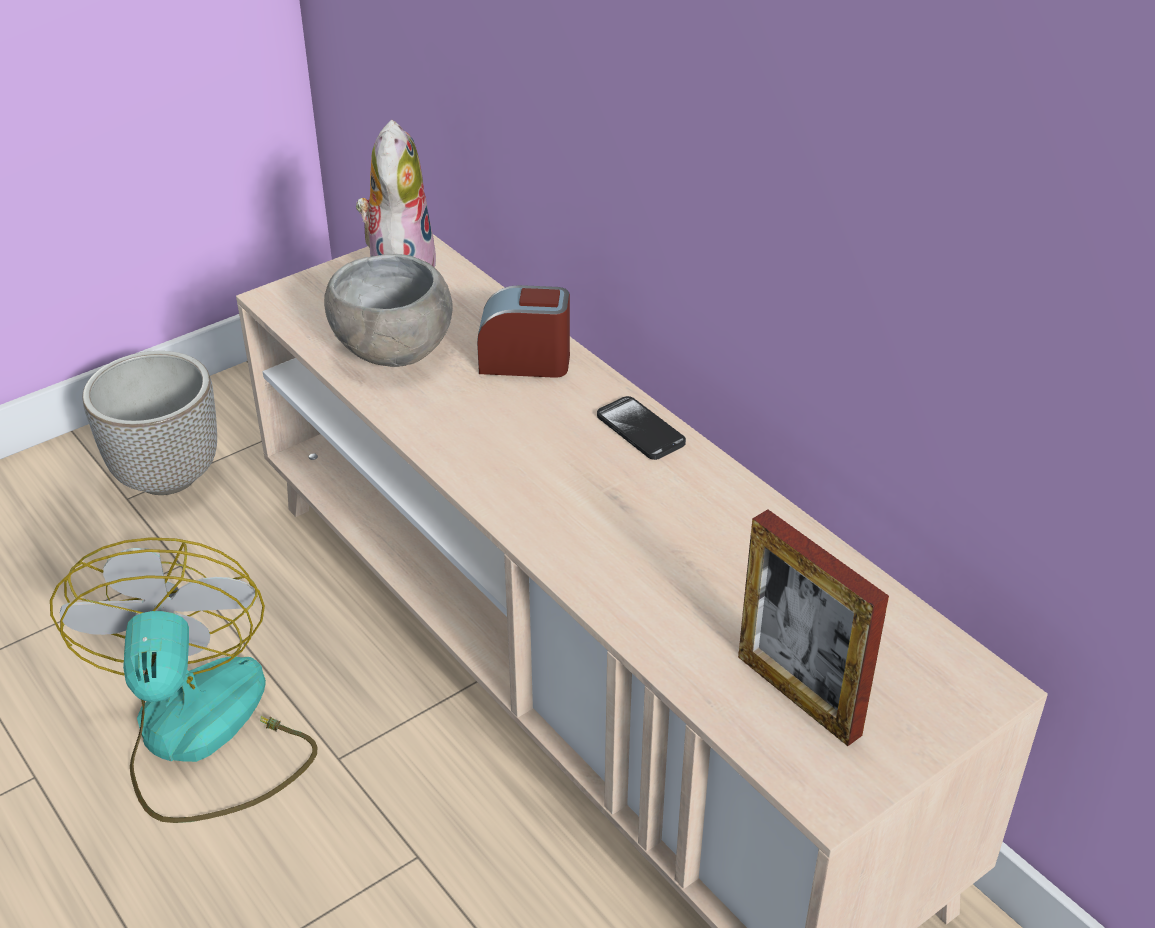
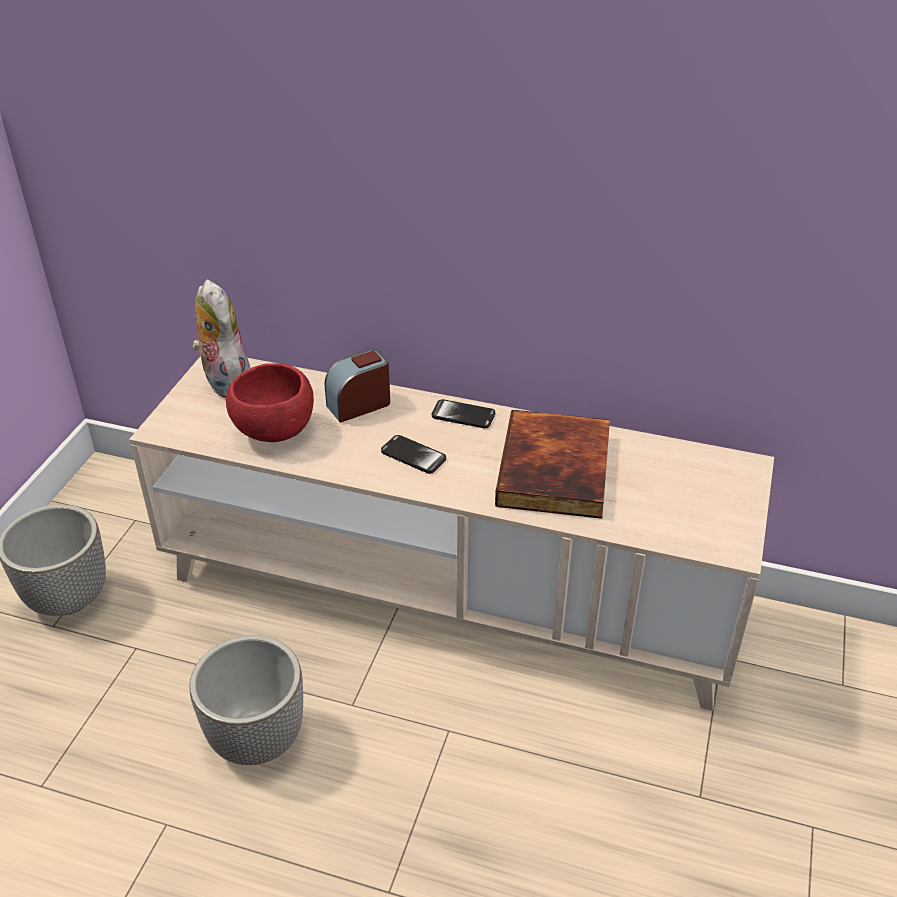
camera: 35 degrees left, 0 degrees up
fan [50,537,318,823] -> planter [189,635,303,765]
grey bowl [324,254,453,367] -> red bowl [226,363,314,442]
picture frame [738,509,889,746] -> none
none -> phone [381,435,446,474]
none -> book [495,410,610,519]

